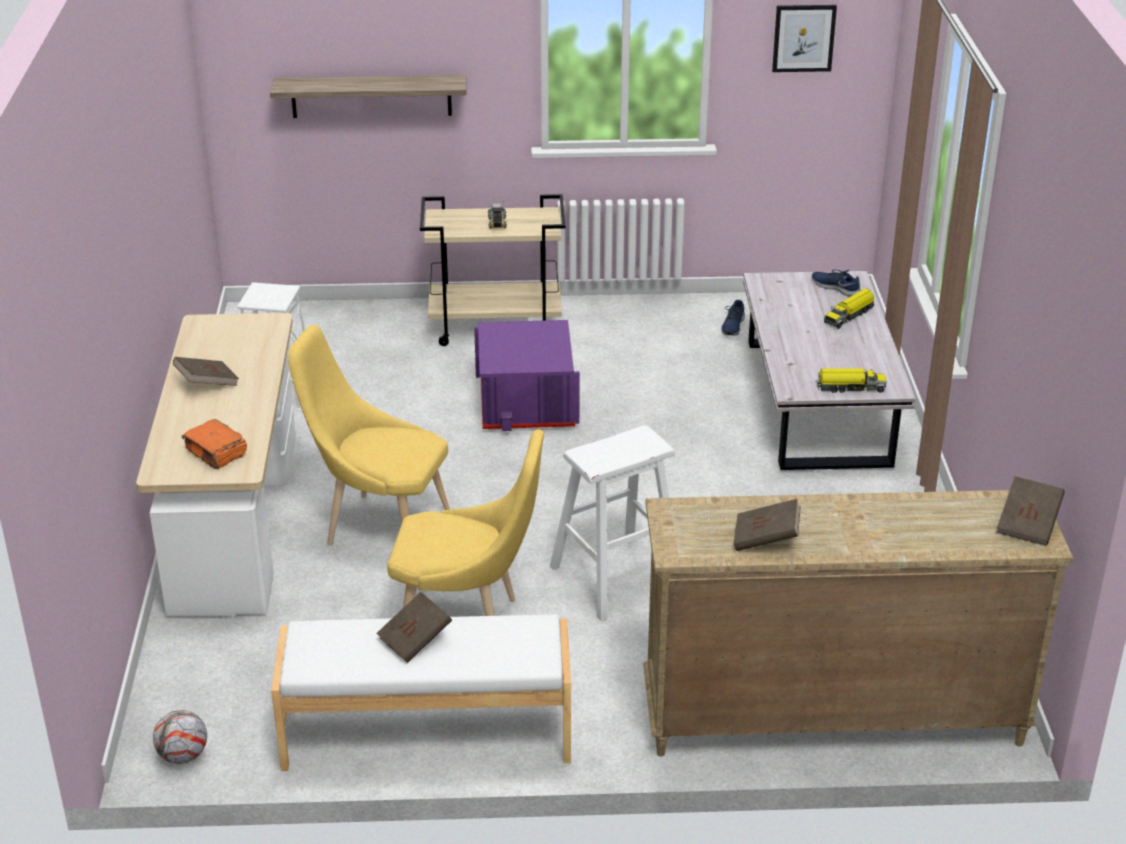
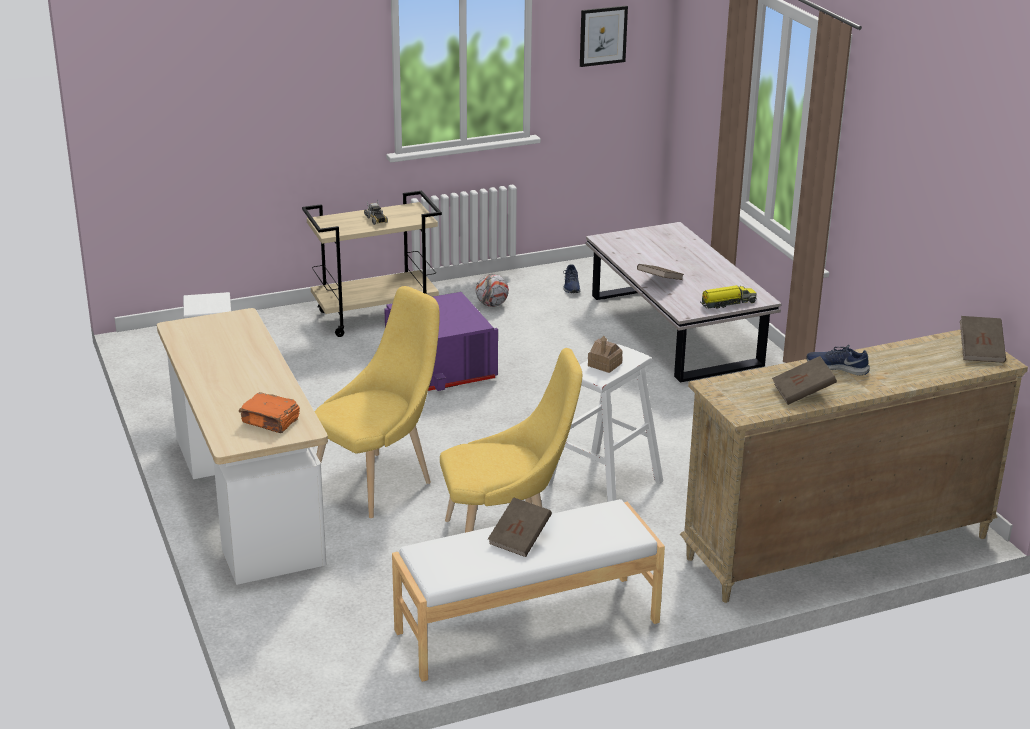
camera: 20 degrees left, 5 degrees down
football [153,710,207,764] -> football moved to [476,274,509,307]
brown book [173,357,239,386] -> brown book moved to [637,264,683,280]
shelf [270,75,467,118] -> none
yellow chair [288,325,450,546] -> yellow chair turned 135 degrees clockwise [315,286,440,518]
blue shoe [812,269,861,297] -> blue shoe moved to [806,345,870,375]
toy truck [824,288,875,329] -> none
none -> toy house [588,336,623,373]

